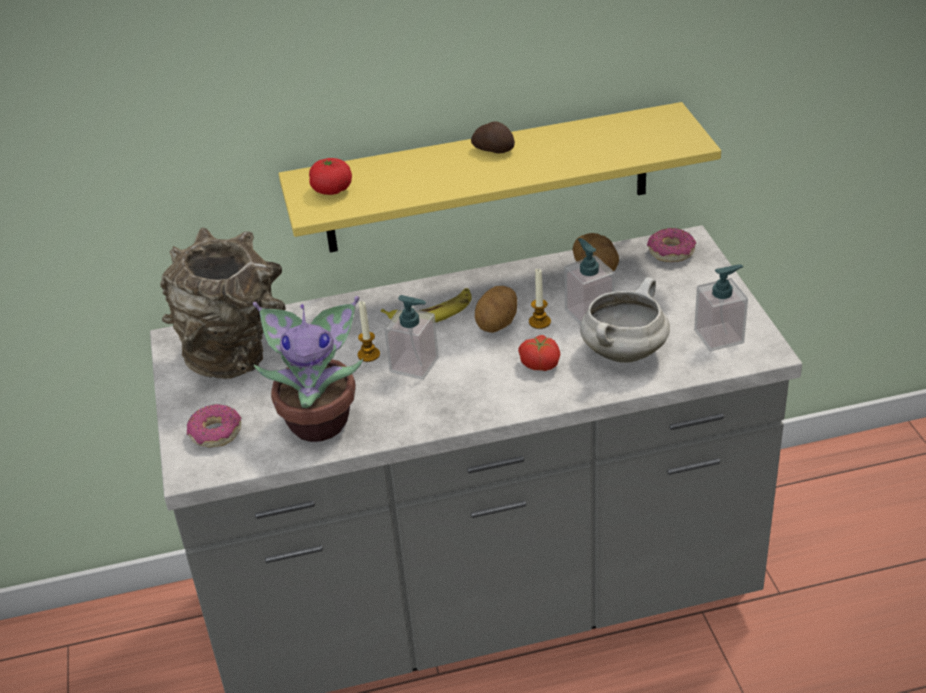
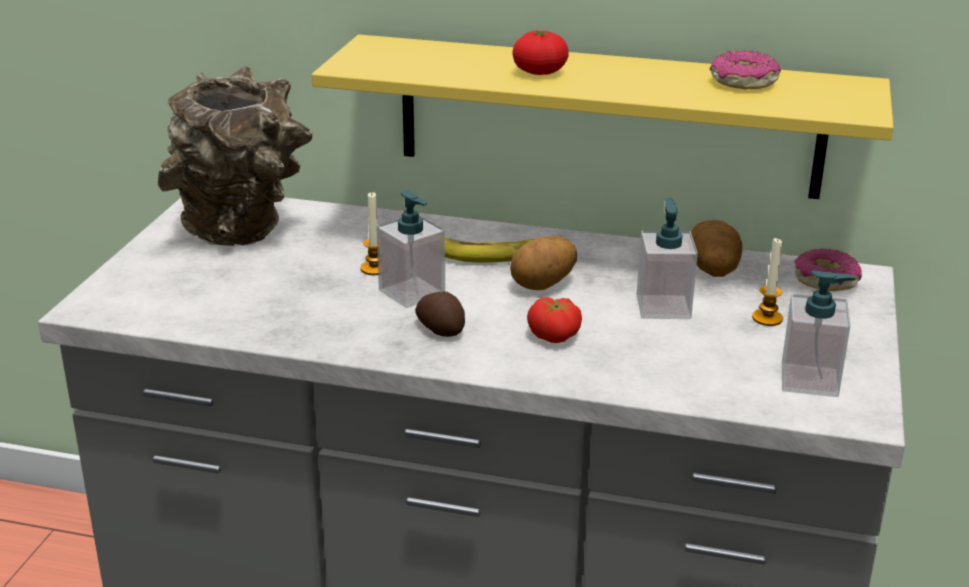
camera: 25 degrees right, 10 degrees down
donut [187,404,241,447] -> donut moved to [710,50,781,89]
potted plant [253,296,363,442] -> none
tomato [309,158,352,195] -> tomato moved to [513,30,569,75]
potato [471,121,515,153] -> potato moved to [415,292,465,337]
candle [529,268,551,329] -> candle moved to [752,238,783,326]
white cooking pot [580,277,670,363] -> none

